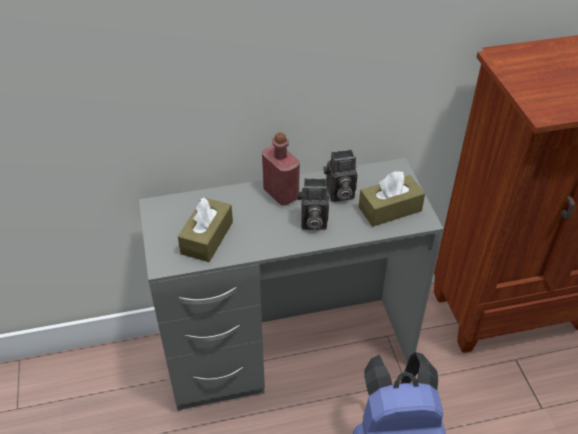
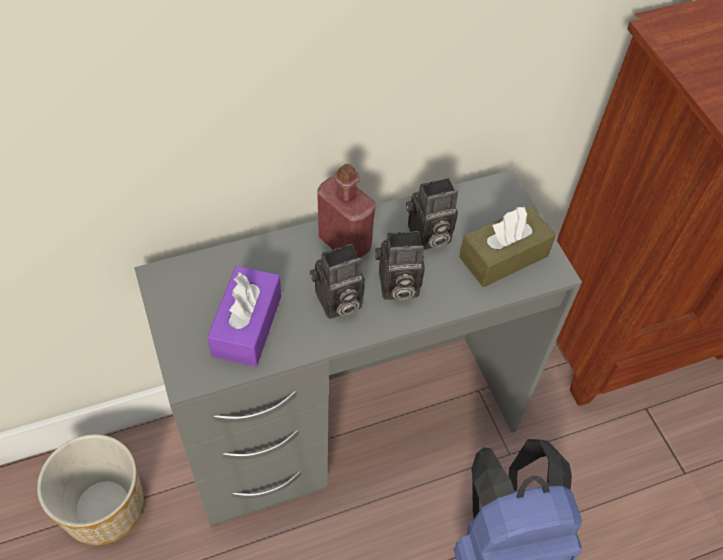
camera: 10 degrees left, 10 degrees up
brown tissue box [178,197,233,262] -> purple tissue box [208,266,281,367]
none -> planter [37,434,144,545]
none -> camera [310,244,365,319]

